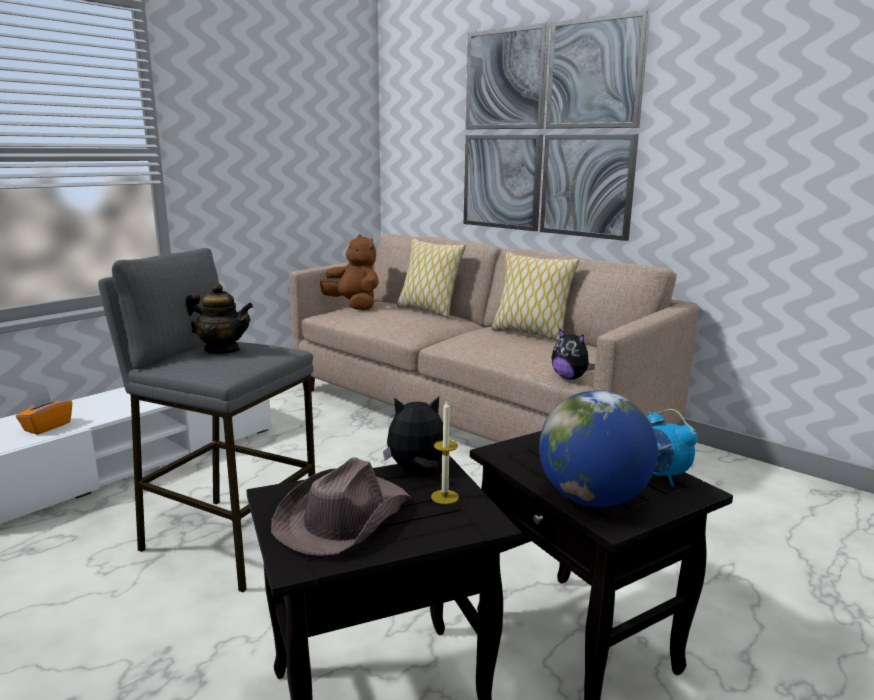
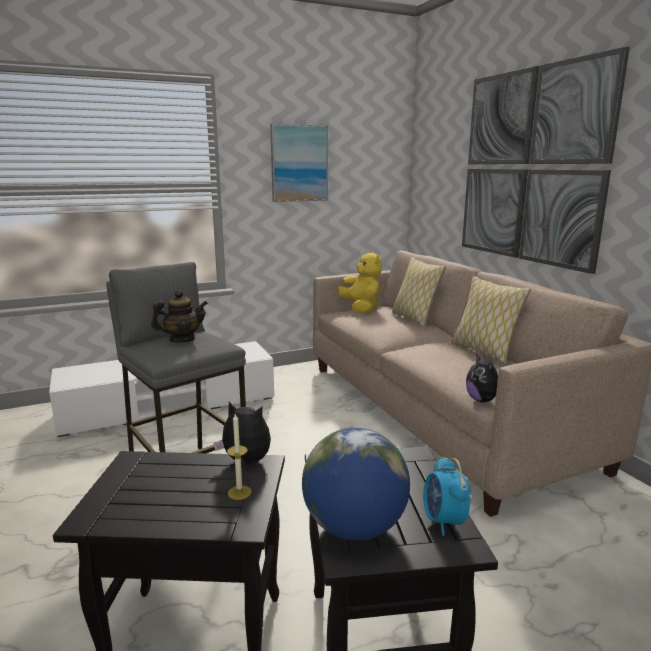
camera: 25 degrees right, 0 degrees up
orange tissue box [16,391,72,435] -> none
teapot [186,283,253,354] -> teapot turned 60 degrees counterclockwise [151,290,208,342]
brown hat [271,458,412,556] -> none
brown plush toy [320,234,379,311] -> yellow plush toy [337,251,382,313]
none -> picture [270,123,328,202]

